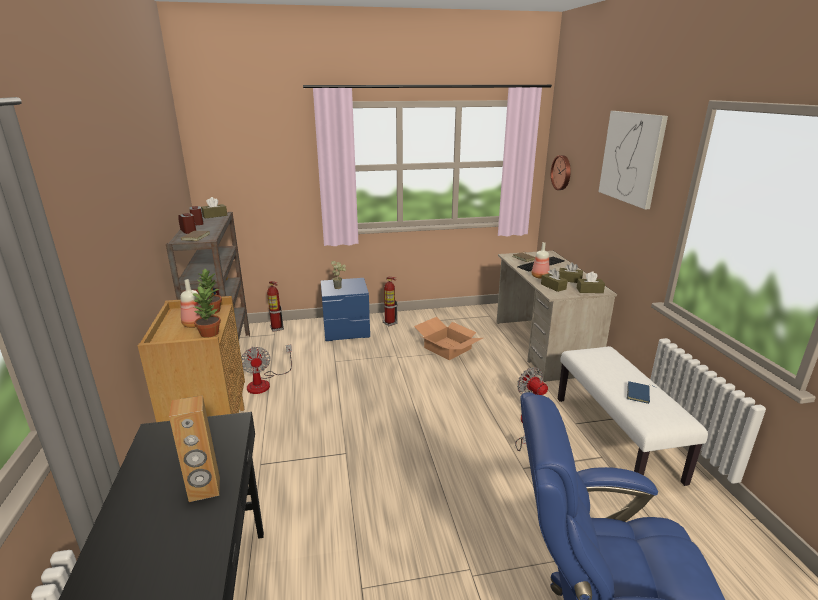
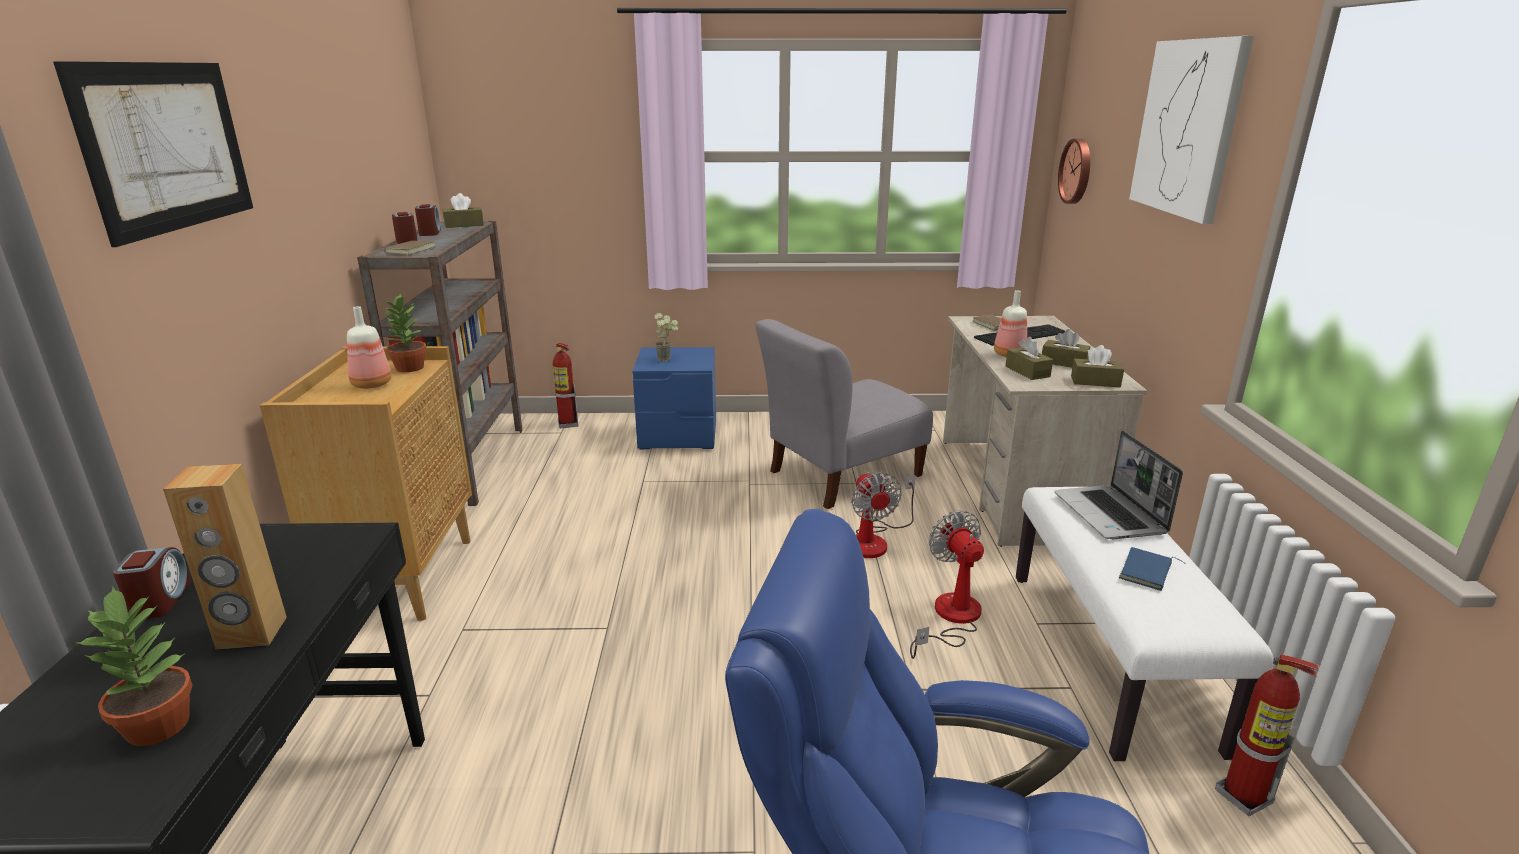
camera: 10 degrees right, 0 degrees up
potted plant [192,285,221,338] -> potted plant moved to [74,586,193,746]
fan [241,344,292,394] -> fan moved to [851,472,916,558]
fire extinguisher [383,277,398,326] -> fire extinguisher moved to [1215,654,1318,816]
cardboard box [414,317,483,360] -> grey chair [755,319,933,509]
none -> picture [53,61,253,247]
none -> alarm clock [113,547,191,620]
none -> laptop [1055,431,1183,539]

